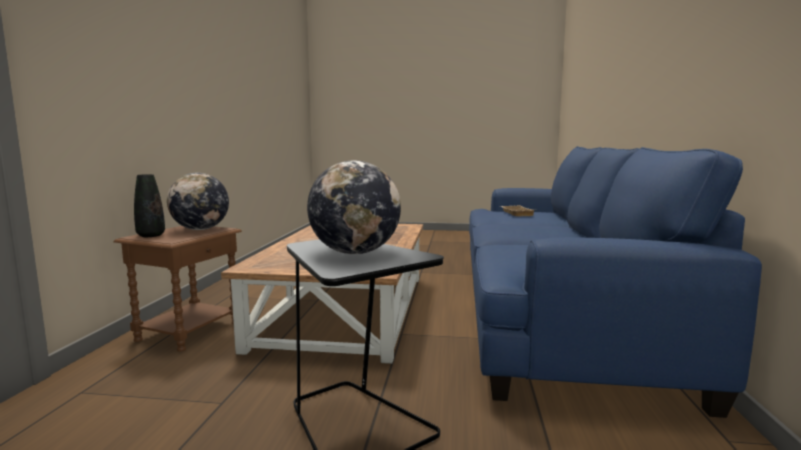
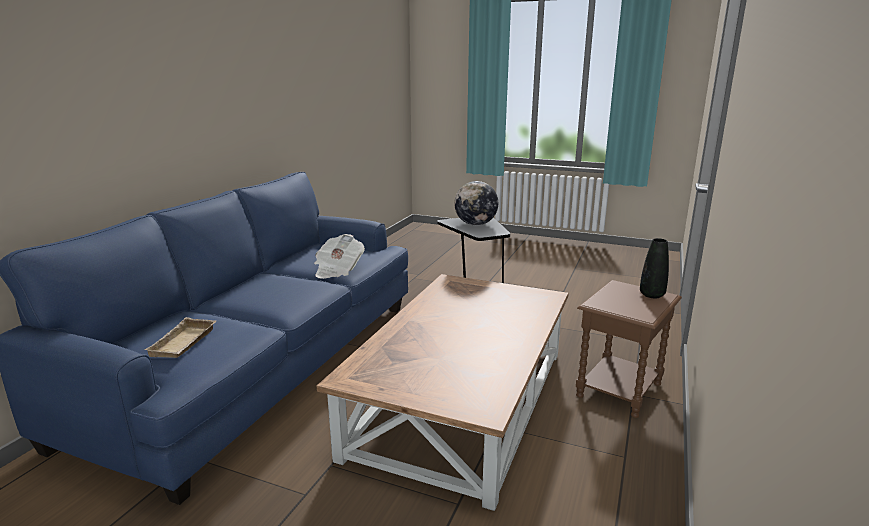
camera: 165 degrees left, 10 degrees up
globe [167,173,229,230] -> none
none -> newspaper [314,234,365,279]

